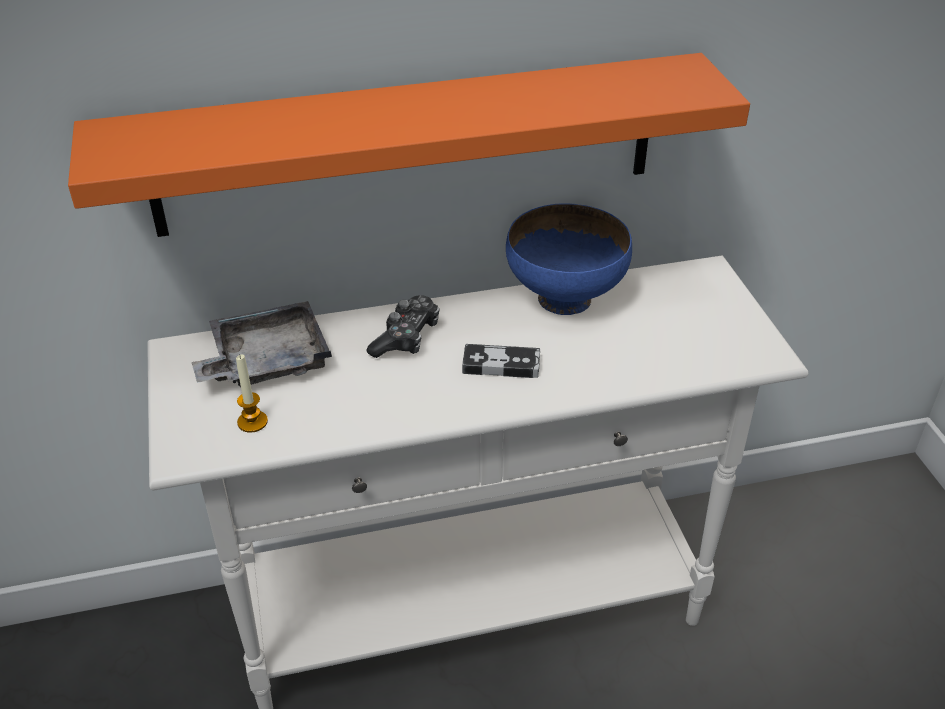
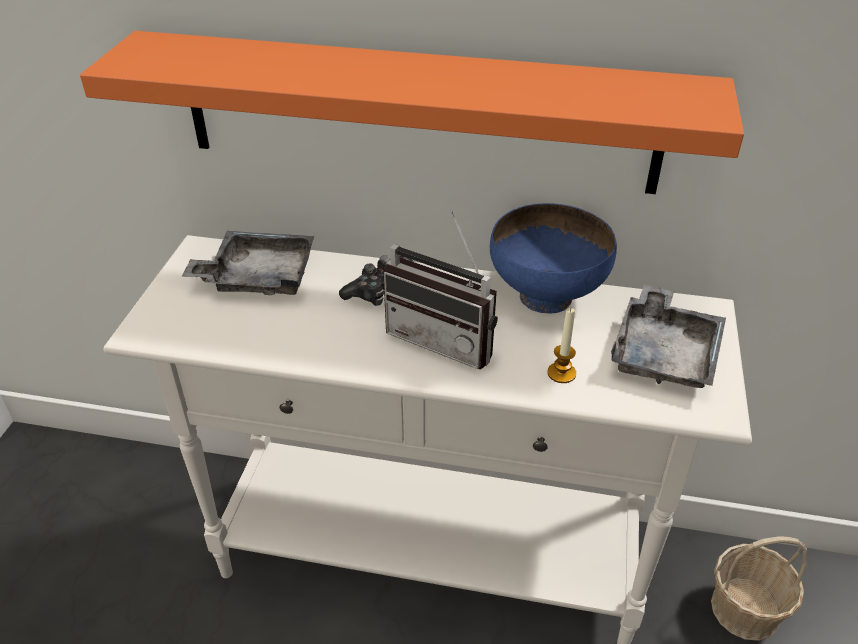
camera: 25 degrees right, 0 degrees up
candle [236,355,268,433] -> candle moved to [547,308,576,383]
game controller [462,344,540,378] -> radio [383,211,498,370]
none -> grey tray [611,284,726,388]
none -> basket [711,536,807,641]

